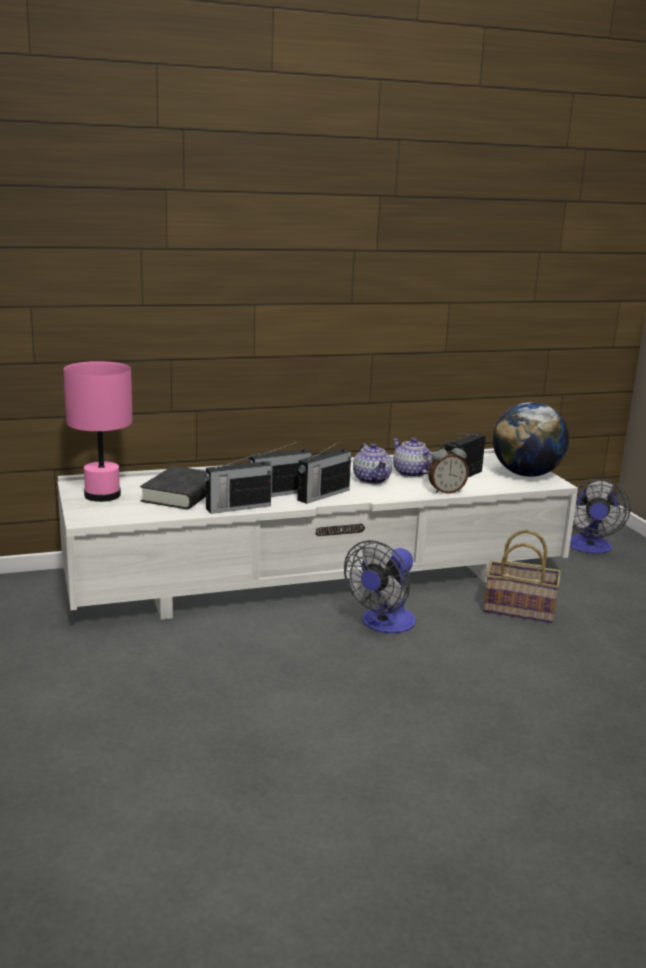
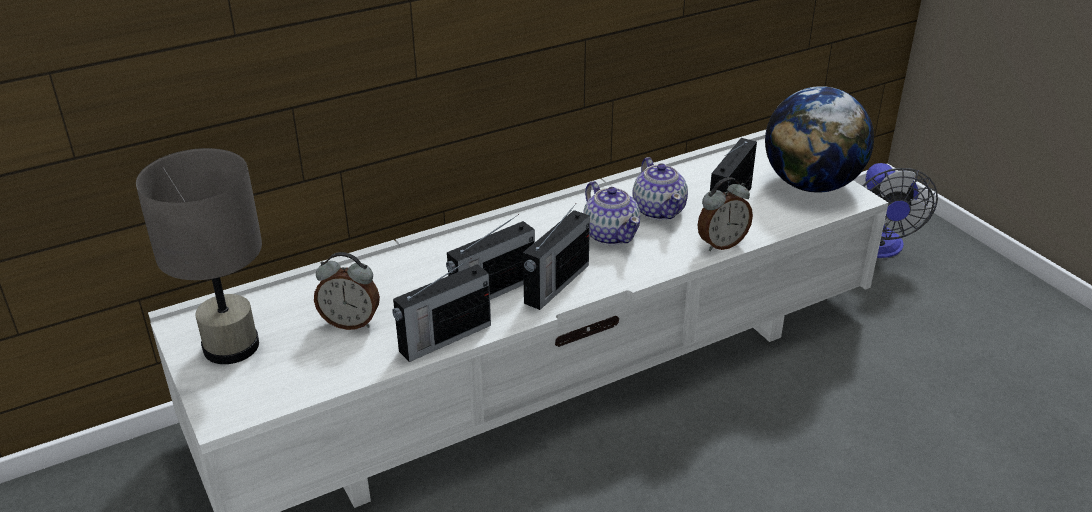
camera: 10 degrees left, 15 degrees up
pink table lamp [64,361,132,502] -> grey table lamp [136,148,262,364]
black book [140,466,206,510] -> alarm clock [314,252,380,330]
fan [344,540,416,633] -> none
teapot [393,438,433,478] -> teapot turned 150 degrees counterclockwise [632,157,688,220]
basket [483,530,561,623] -> none

